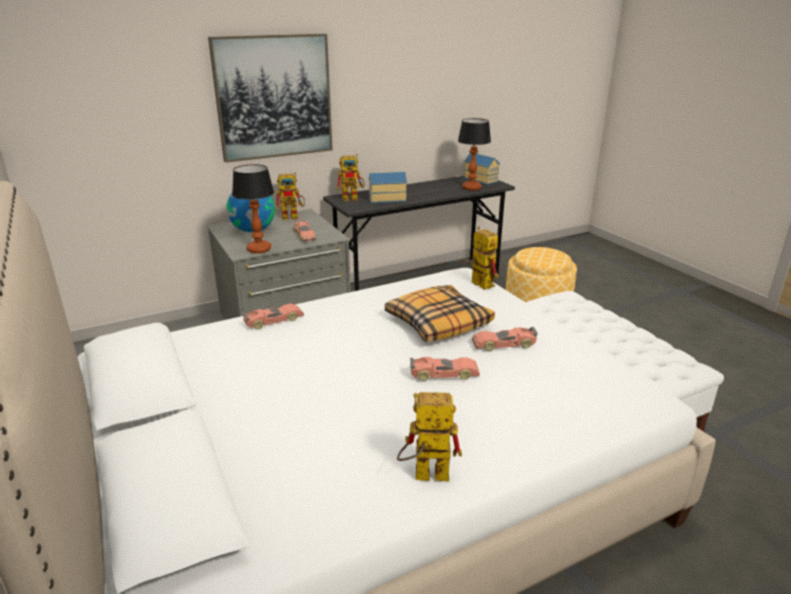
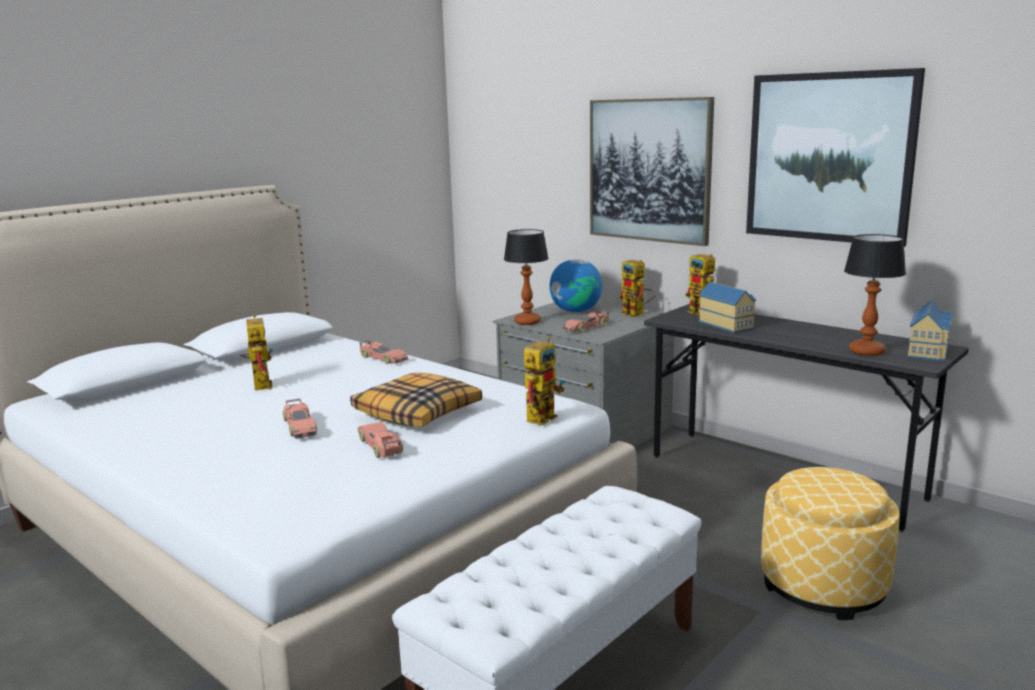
camera: 70 degrees right, 10 degrees down
toy robot [397,392,462,482] -> toy robot moved to [239,314,274,391]
none -> picture [746,68,925,247]

